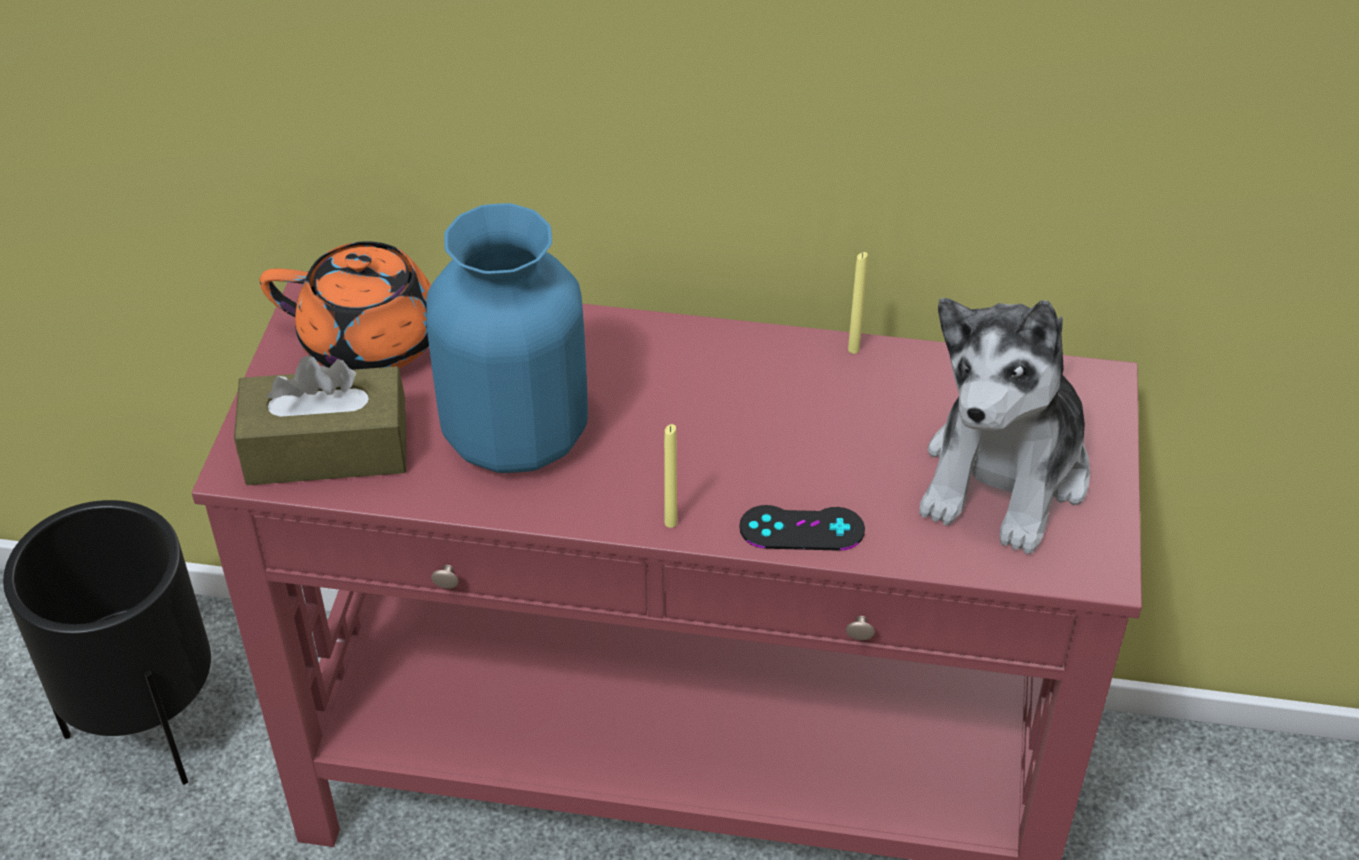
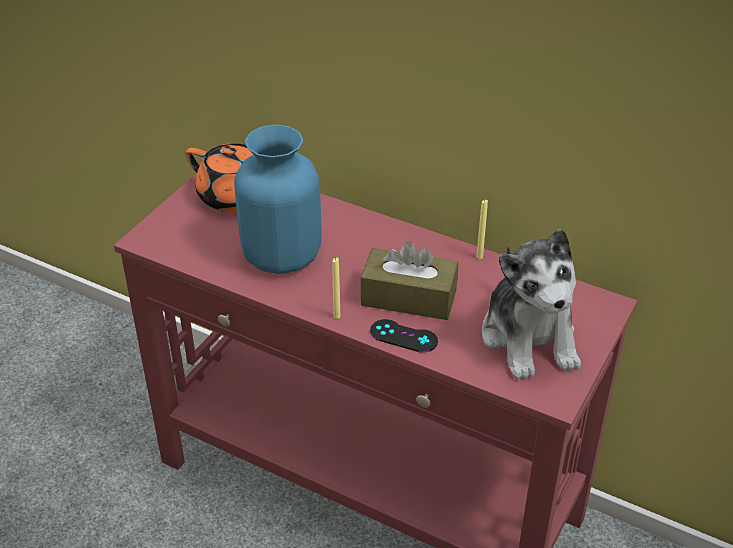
camera: 20 degrees right, 5 degrees down
black planter [3,500,211,785] -> none
brown tissue box [234,356,406,485] -> brown tissue box moved to [361,241,458,320]
plush toy [919,298,1090,554] -> plush toy turned 60 degrees counterclockwise [482,228,581,380]

